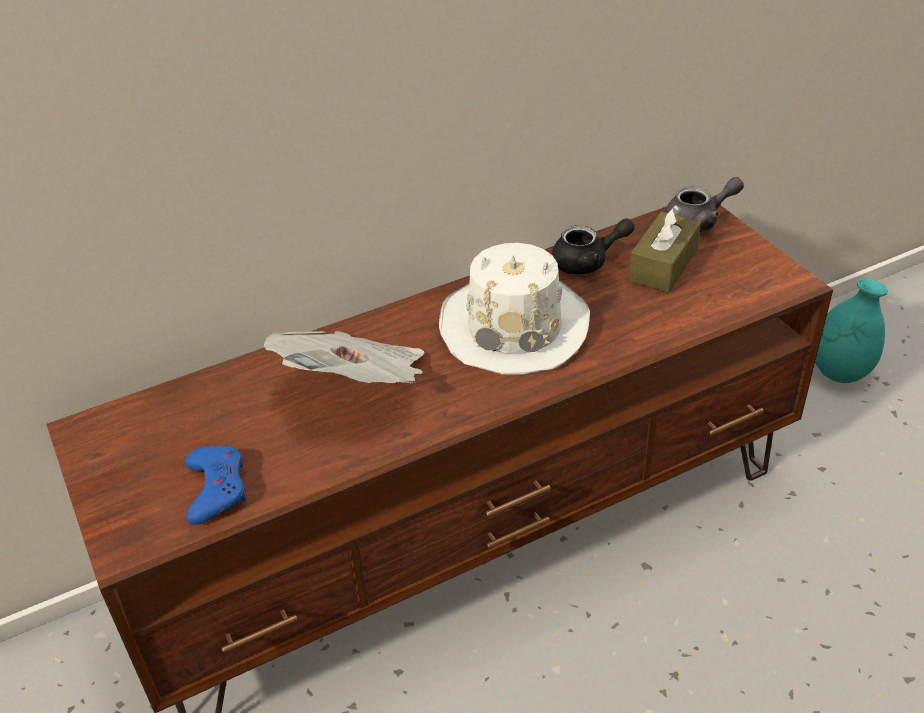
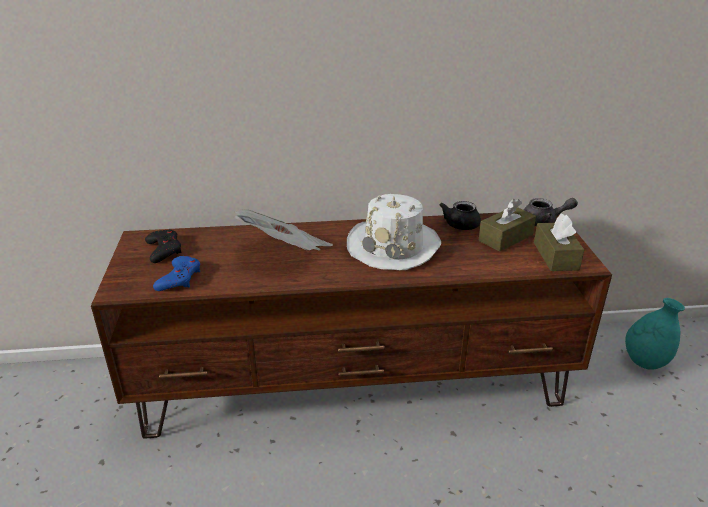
camera: 20 degrees right, 10 degrees down
black teapot [552,218,635,274] -> black teapot turned 105 degrees clockwise [439,201,481,230]
none -> black game controller [145,229,181,263]
none -> brown tissue box [534,214,584,271]

